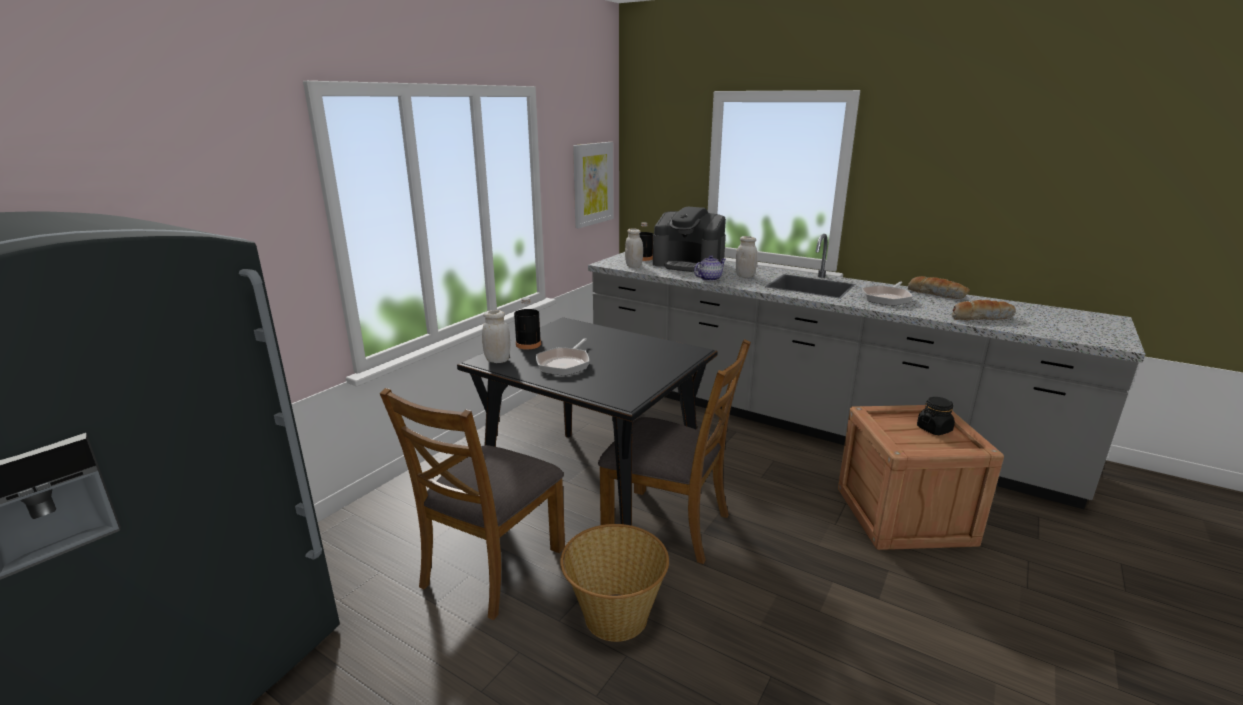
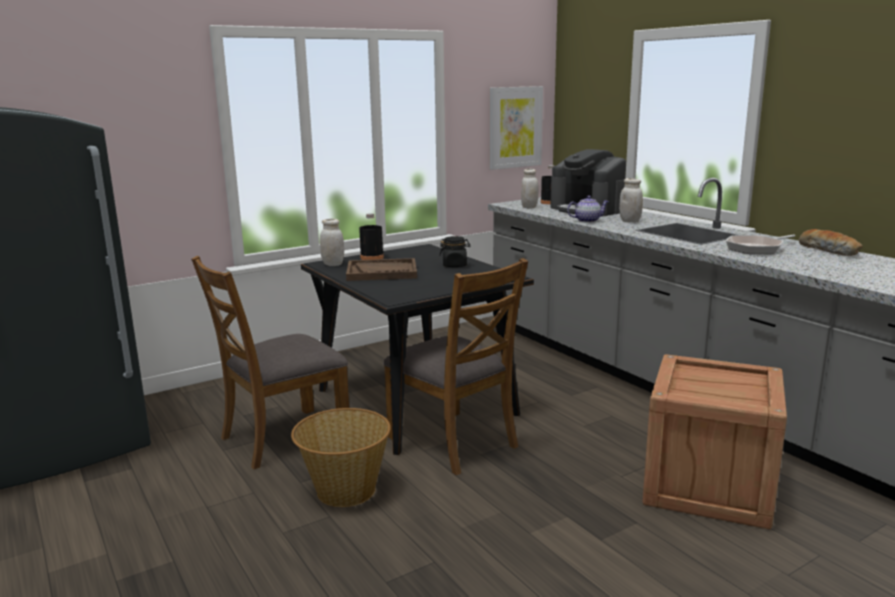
camera: 25 degrees right, 5 degrees down
frying pan [536,338,589,376] -> brown tray [346,258,417,281]
black jar [917,397,955,435] -> black jar moved to [439,236,470,267]
bread [952,300,1016,321] -> none

